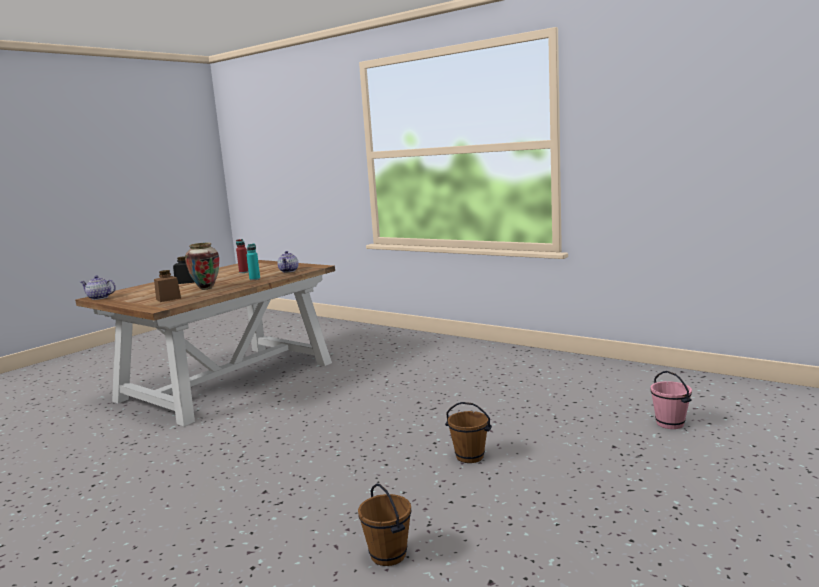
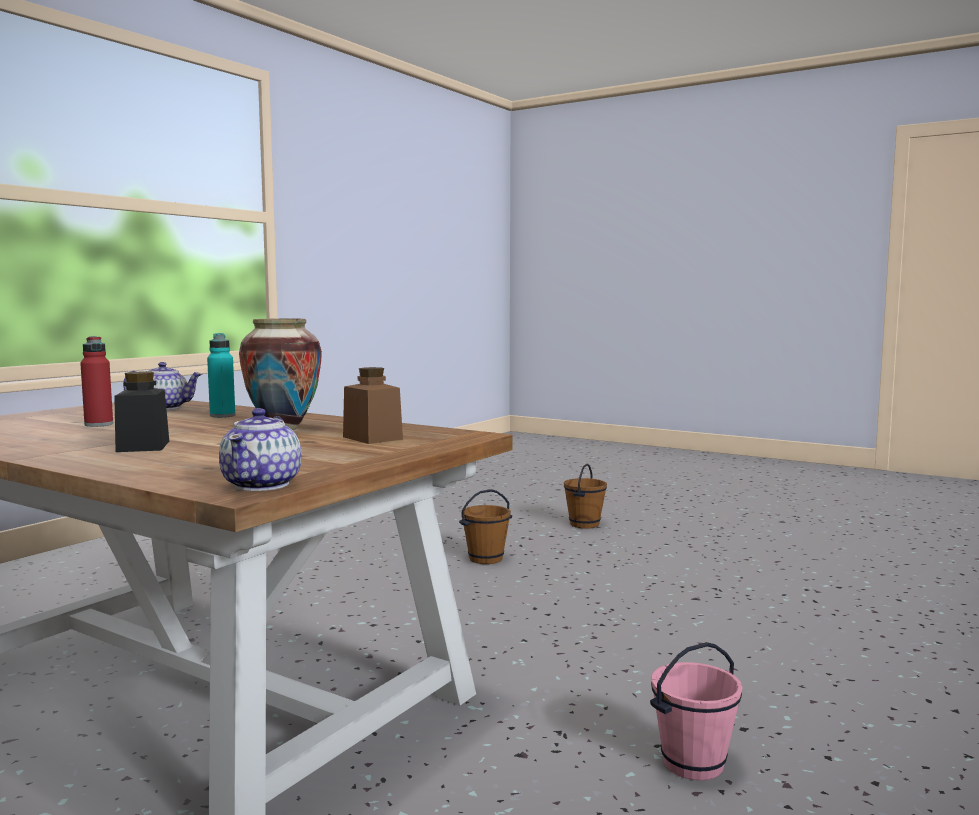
camera: 95 degrees left, 5 degrees down
brown bucket [358,484,411,566] -> brown bucket moved to [459,489,512,564]
pink bucket [650,371,692,429] -> pink bucket moved to [650,642,743,780]

